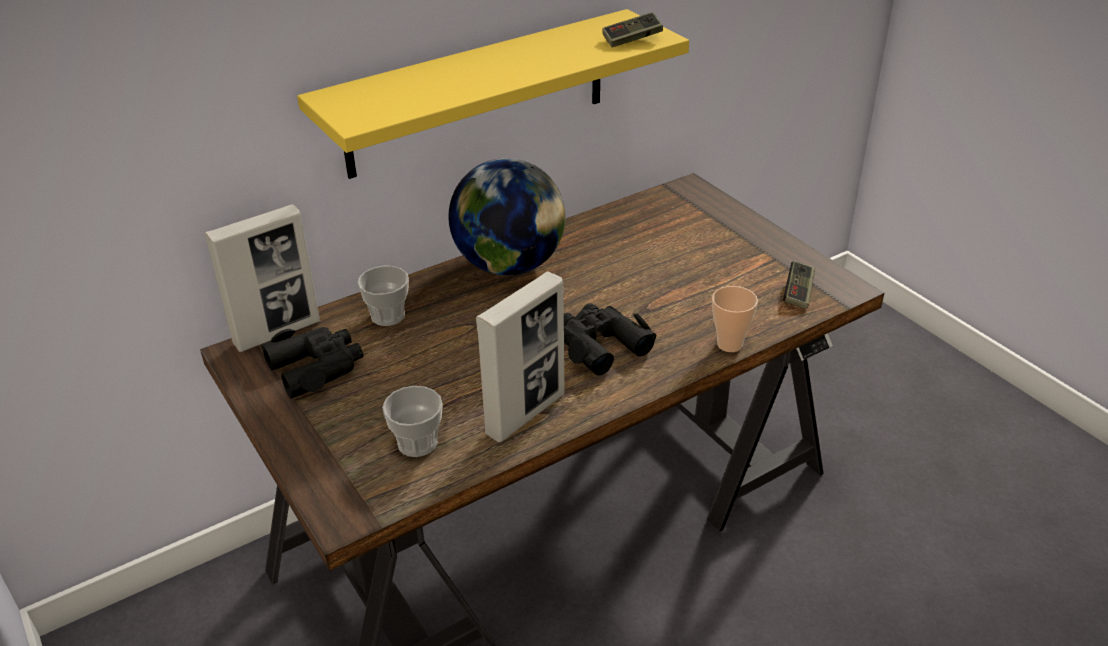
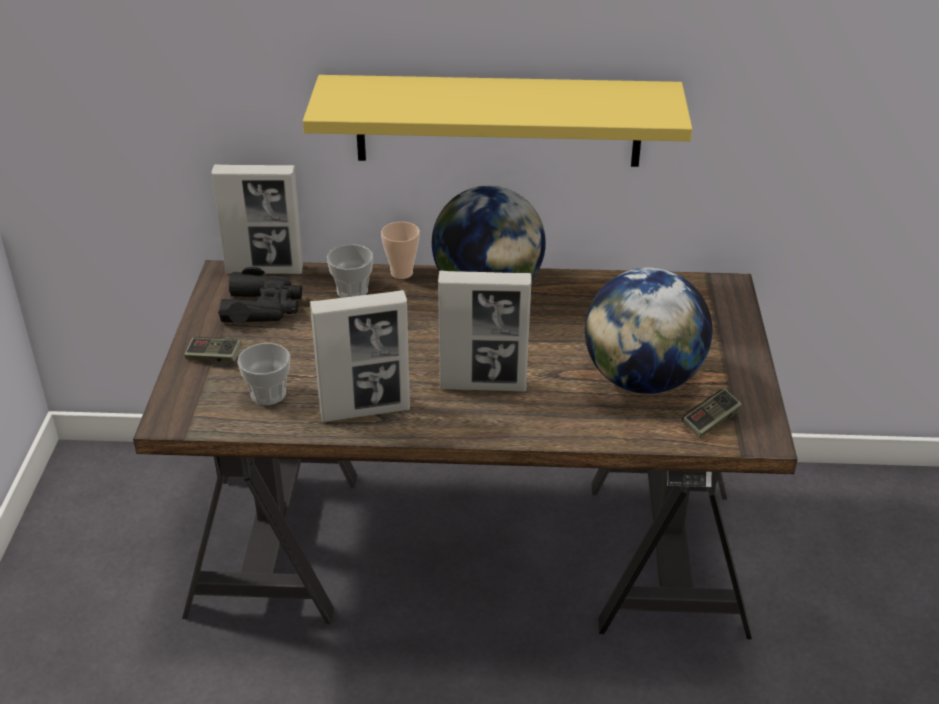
camera: 35 degrees right, 0 degrees up
black binoculars [564,303,657,376] -> picture frame [438,271,531,391]
game controller [602,12,663,47] -> game controller moved to [184,337,242,362]
cup [712,286,758,352] -> cup moved to [381,222,420,279]
none -> globe [585,267,712,394]

